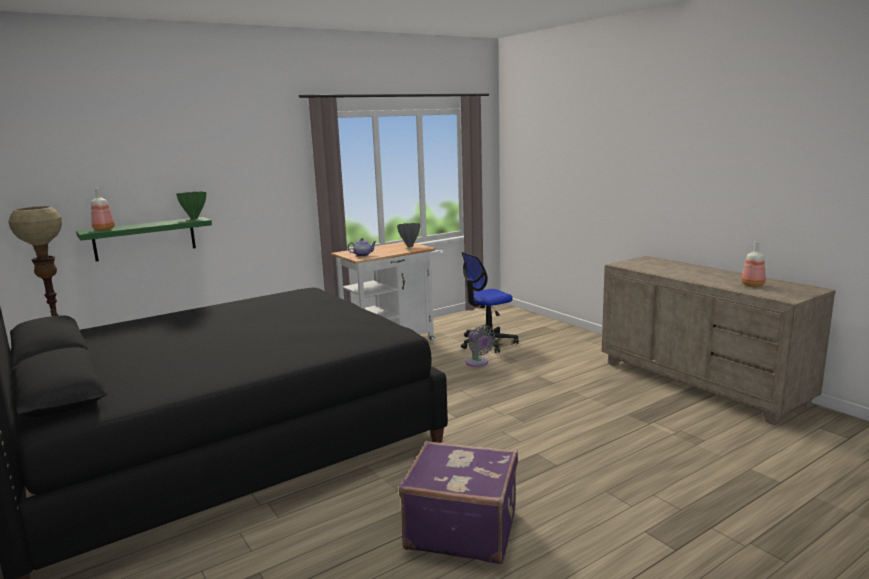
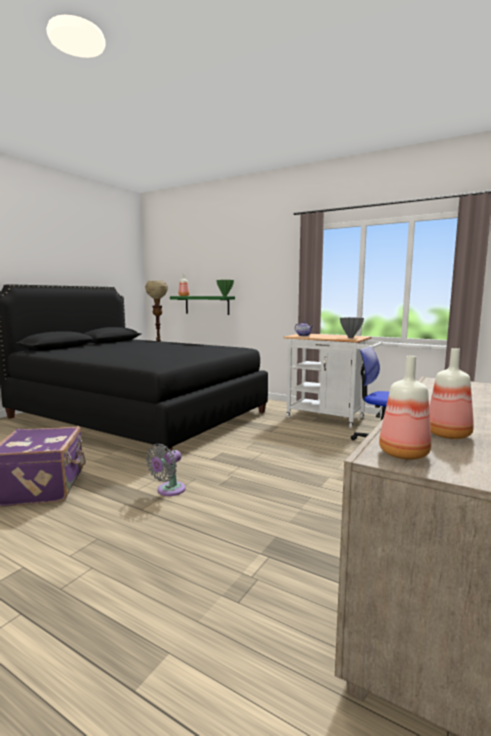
camera: 65 degrees right, 5 degrees down
grey fan [466,325,496,367] -> grey fan moved to [146,444,186,496]
none -> bottle [379,356,431,460]

